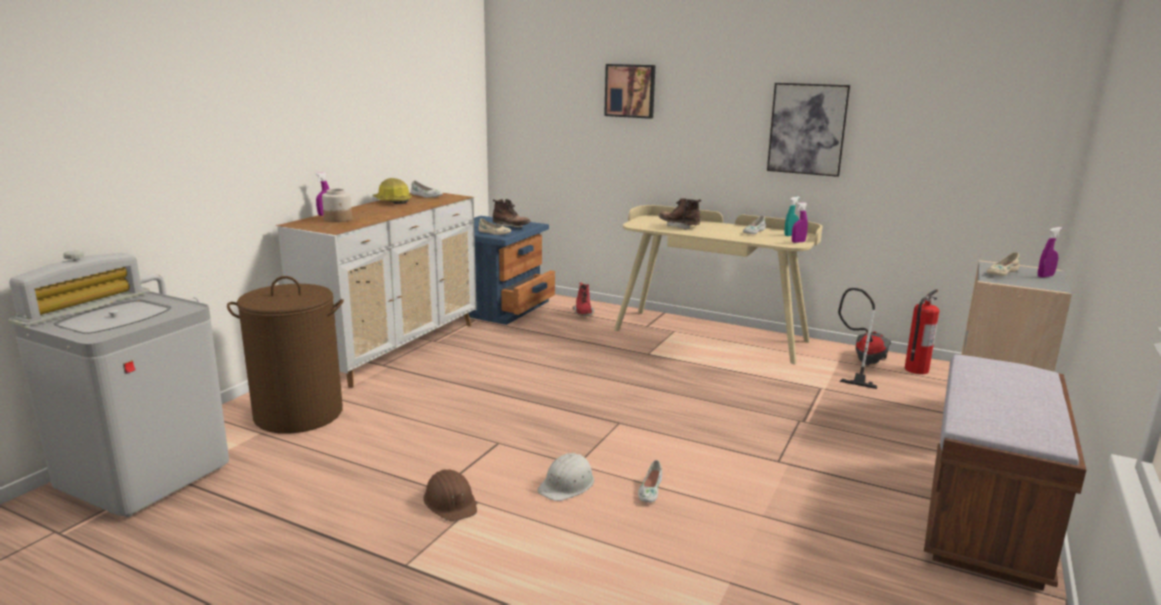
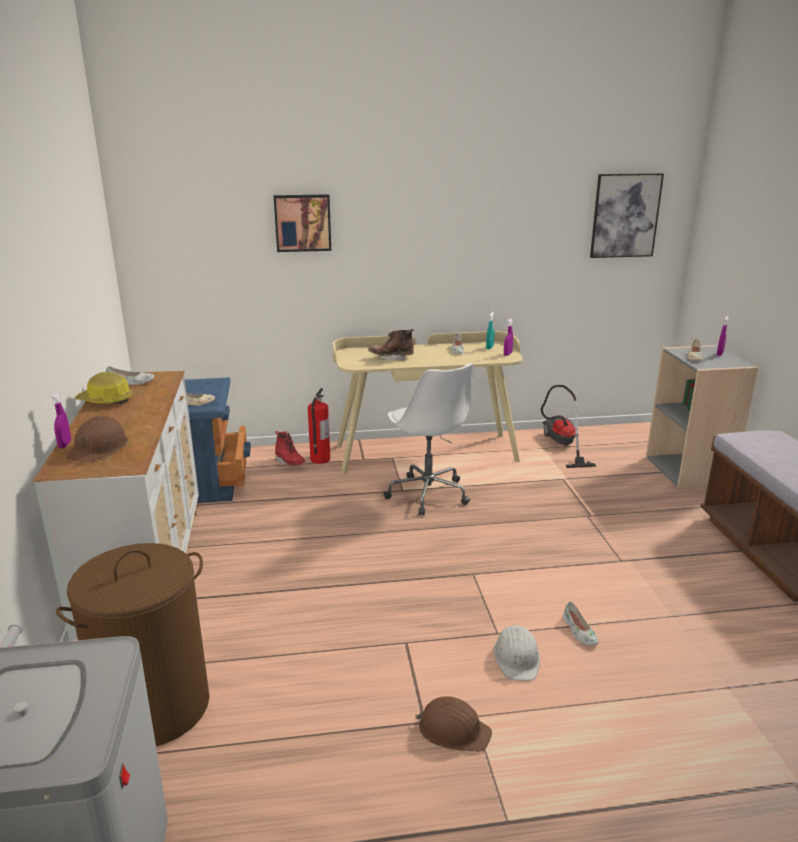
camera: 35 degrees left, 5 degrees up
jar [322,189,352,222] -> brown hard hat [66,416,129,462]
brown boot [493,199,531,228] -> none
picture [767,83,850,177] -> picture moved to [590,173,664,258]
fire extinguisher [905,289,940,374] -> fire extinguisher moved to [308,388,330,464]
none -> white office chair [384,363,474,516]

